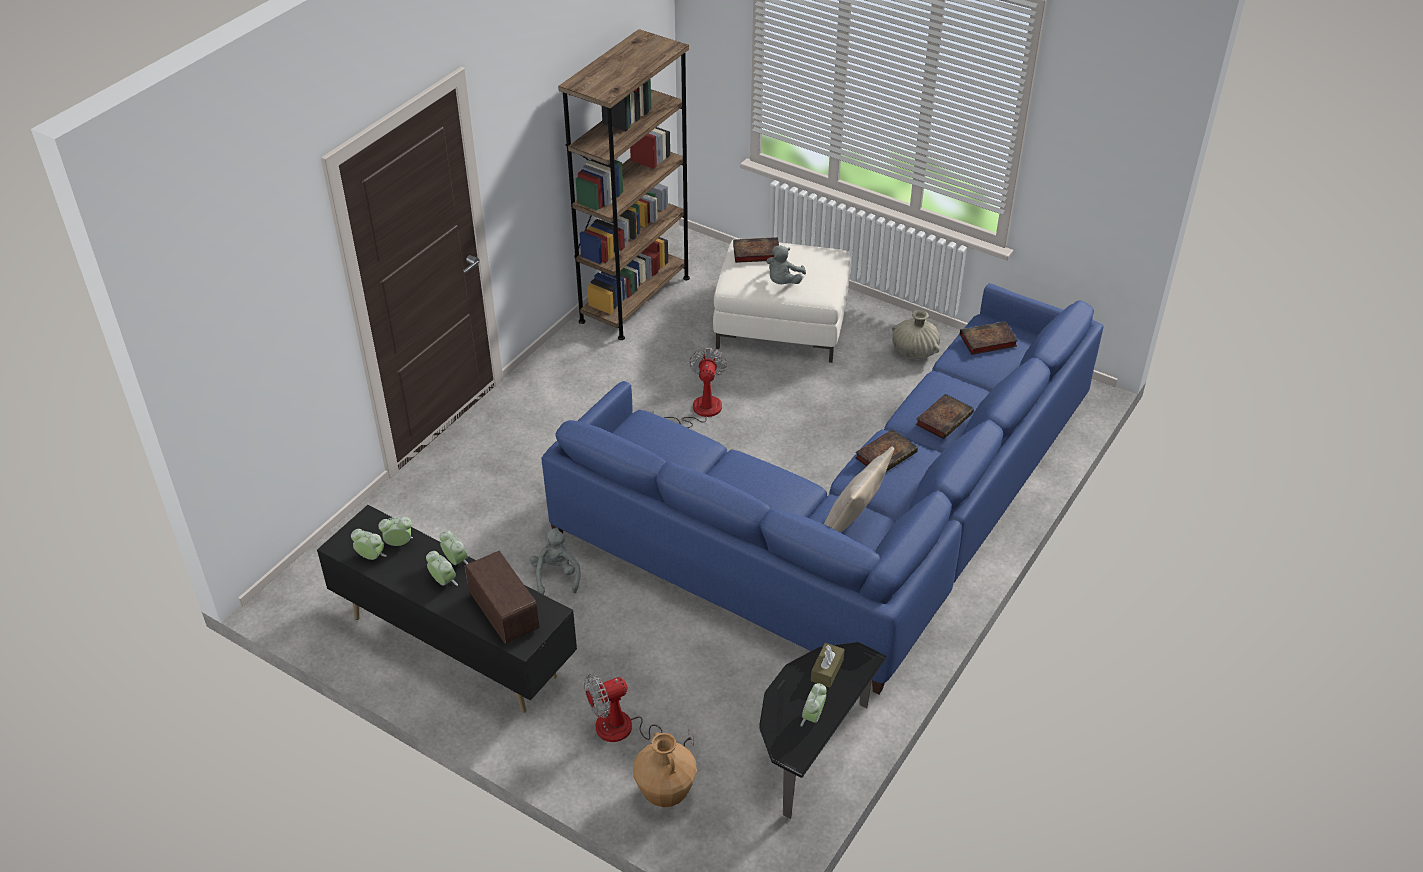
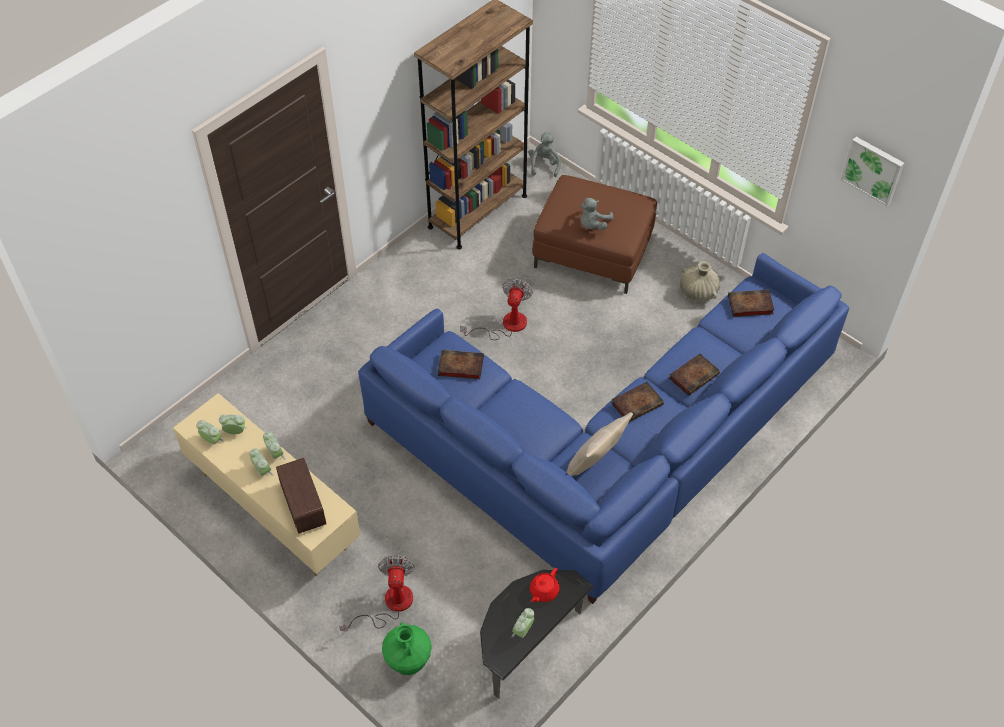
camera: 10 degrees right, 10 degrees up
black tv stand [317,505,577,713] -> beige tv stand [173,393,361,576]
grey plush toy [530,527,581,594] -> grey plush toy moved to [528,132,561,177]
fan [584,674,693,747] -> fan turned 105 degrees clockwise [339,555,415,631]
brown vase [633,732,697,807] -> green vase [382,622,432,675]
white ottoman [713,240,850,363] -> brown ottoman [532,175,657,294]
book [733,237,779,263] -> book moved to [438,350,484,379]
brown tissue box [811,643,845,688] -> red teapot [530,568,559,602]
none -> picture [841,137,904,206]

